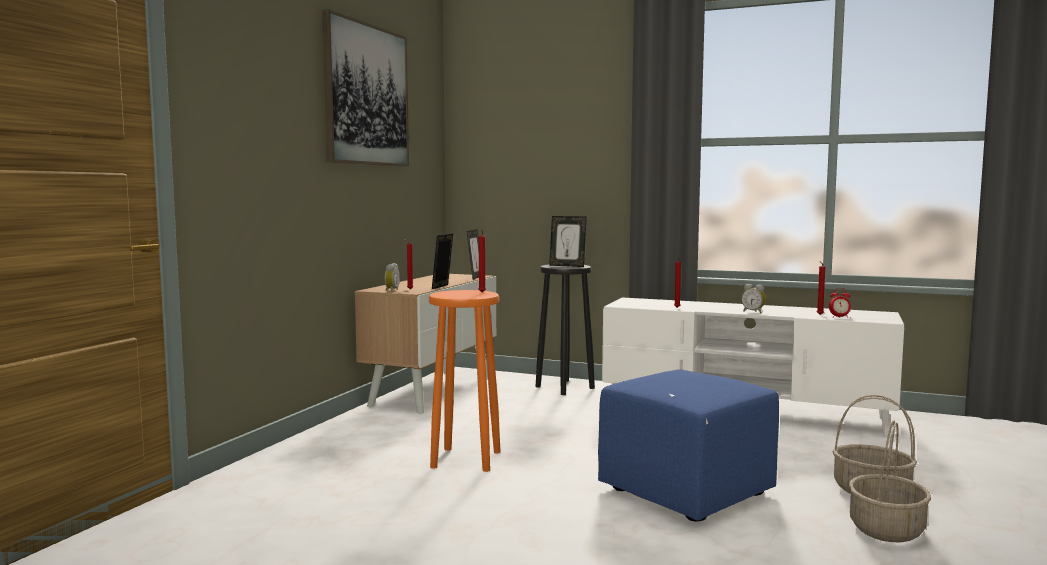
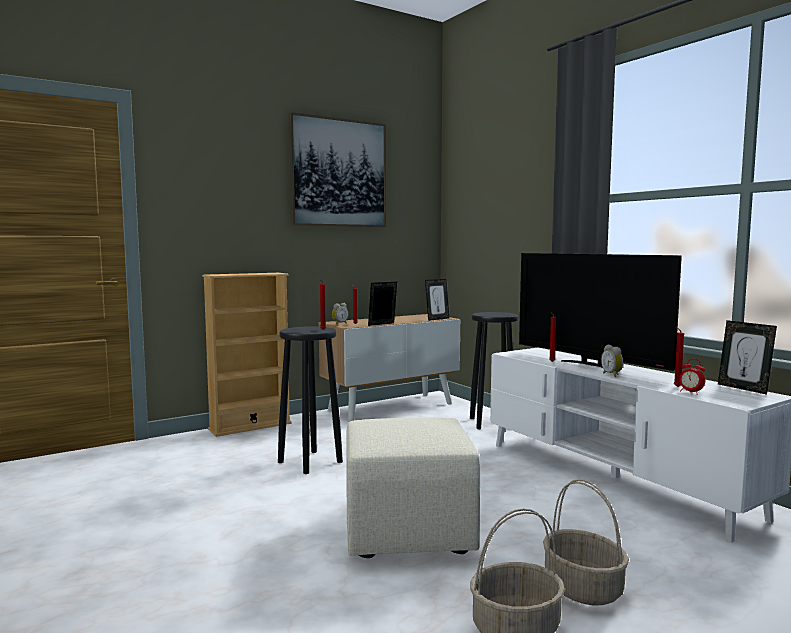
camera: 35 degrees right, 0 degrees up
orange stool [429,290,500,472] -> black stool [278,326,343,474]
picture frame [549,216,587,267] -> picture frame moved to [718,320,777,395]
blue ottoman [598,370,779,521] -> beige ottoman [346,418,480,558]
none -> beige bookcase [202,273,292,437]
none -> television [519,253,682,371]

